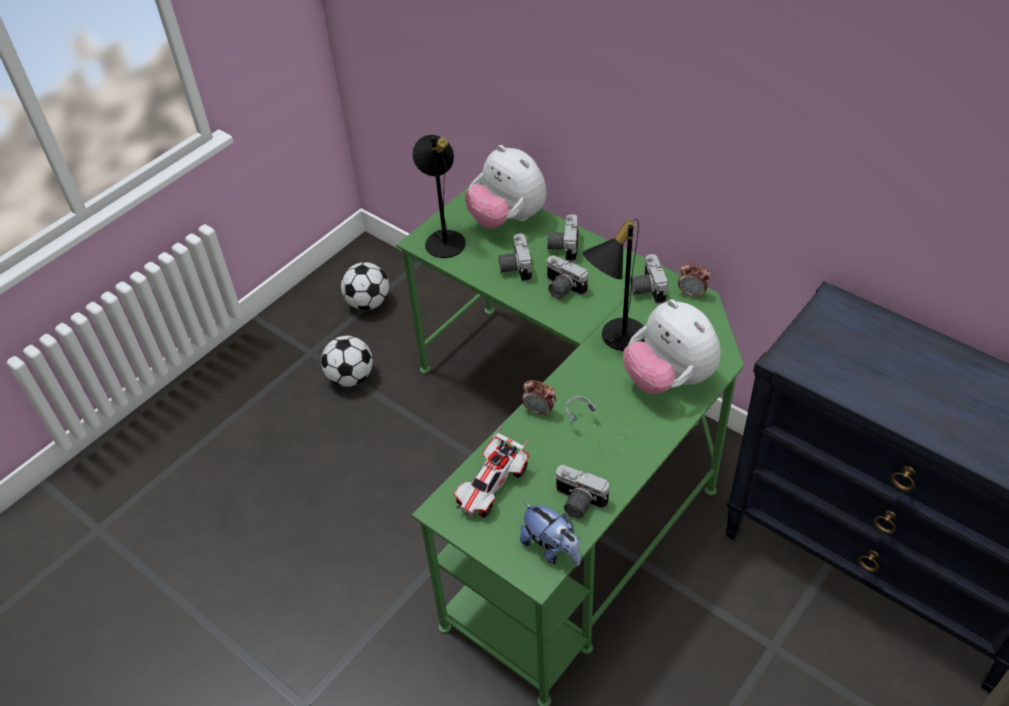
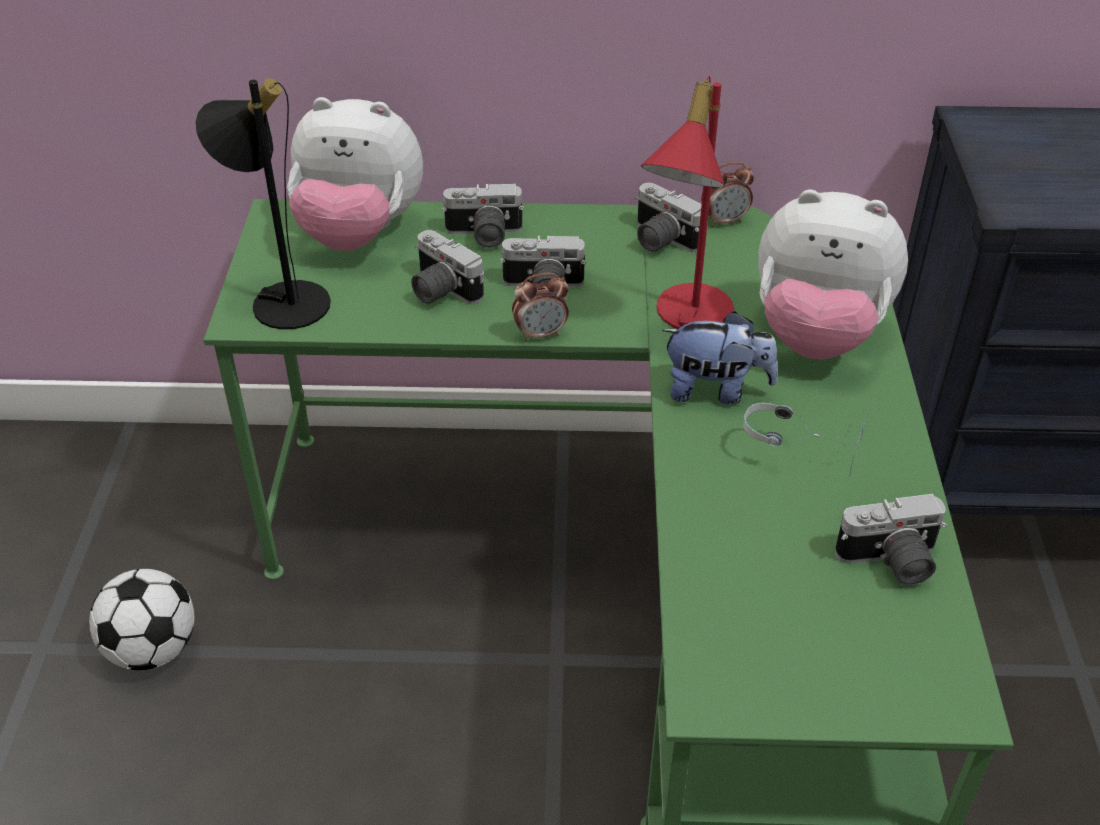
camera: 40 degrees left, 5 degrees down
football [341,262,389,310] -> none
toy car [454,425,529,518] -> none
plush toy [520,502,580,566] -> plush toy moved to [662,311,778,405]
alarm clock [522,380,556,417] -> alarm clock moved to [512,273,569,342]
camera [547,214,579,262] -> camera turned 60 degrees counterclockwise [442,184,524,248]
black table lamp [582,219,644,351] -> red table lamp [641,76,734,329]

